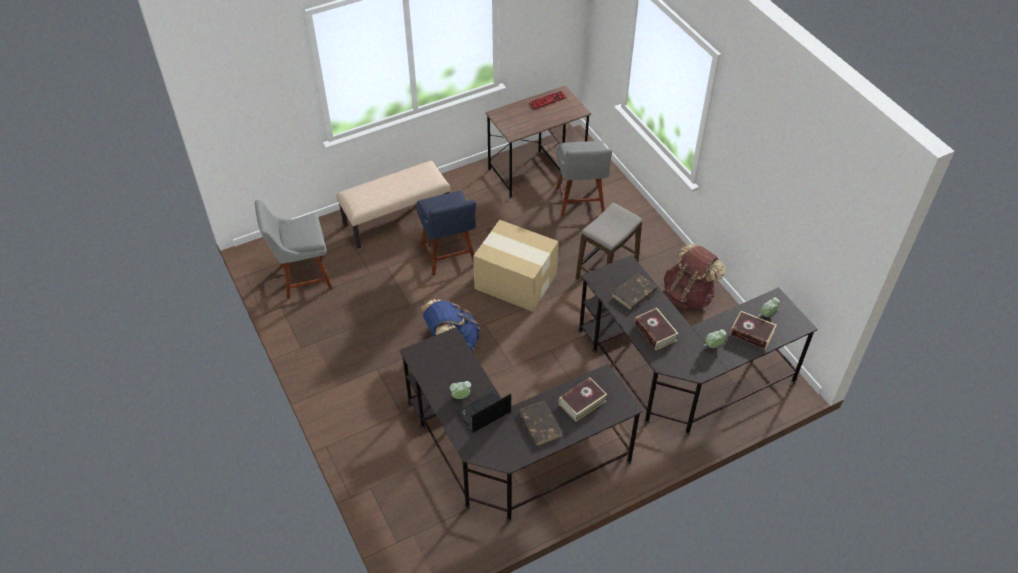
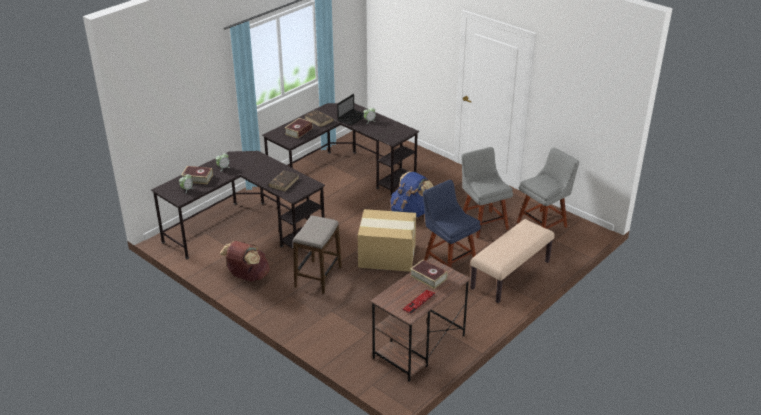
camera: 160 degrees right, 15 degrees down
grey chair [556,141,612,217] -> grey chair moved to [461,147,513,238]
book [635,308,679,350] -> book moved to [410,259,448,289]

